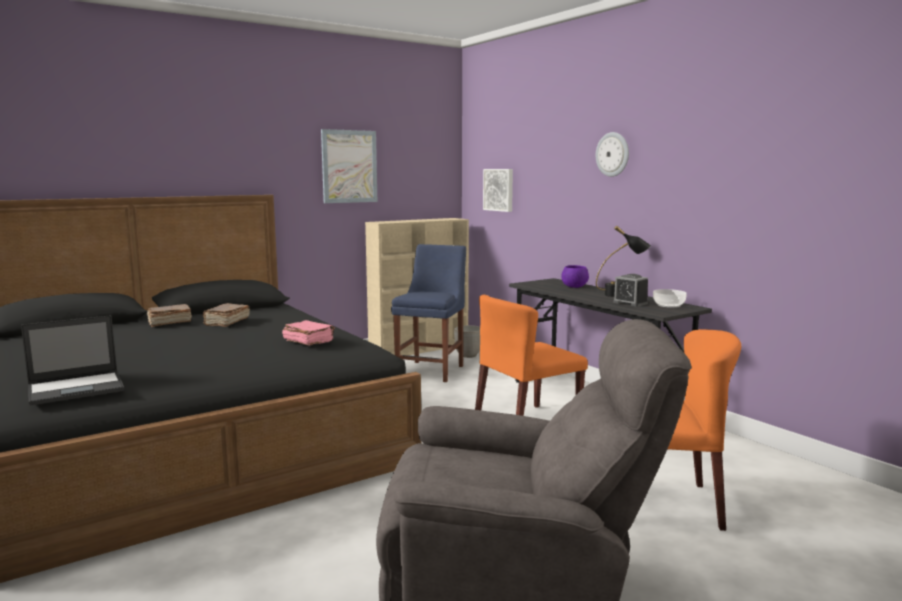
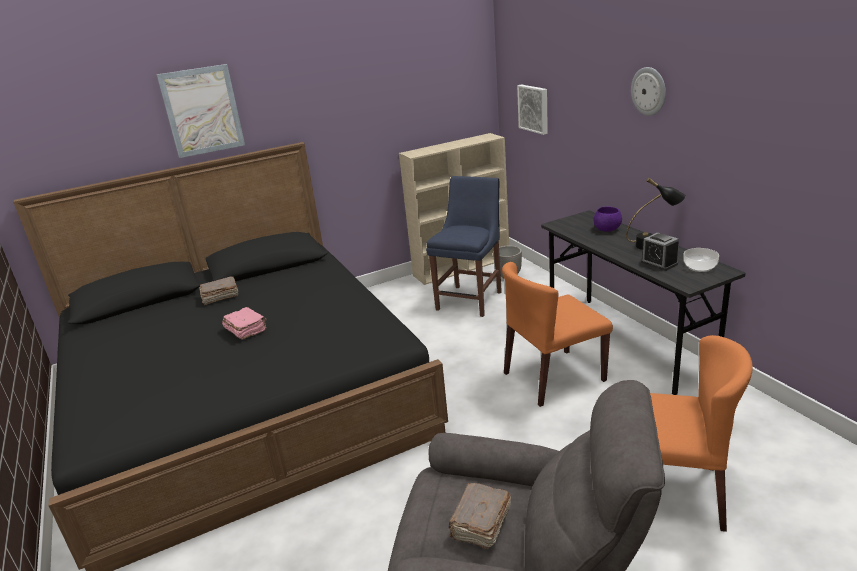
camera: 10 degrees right, 15 degrees up
laptop [21,315,124,405] -> none
brown book [203,303,250,327] -> brown book moved to [449,483,511,549]
pink book [282,320,335,346] -> pink book moved to [222,307,267,340]
picture [321,129,377,203] -> picture moved to [157,64,245,158]

